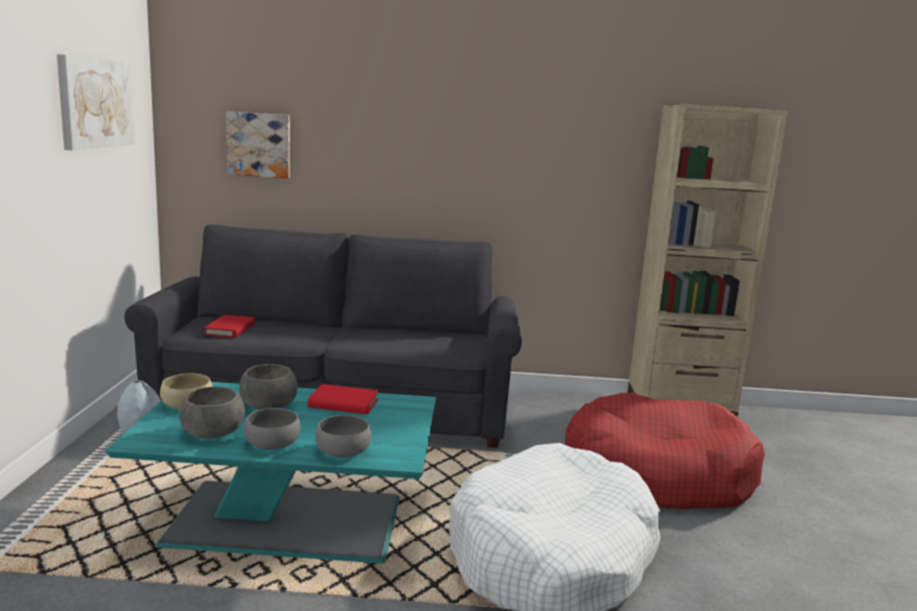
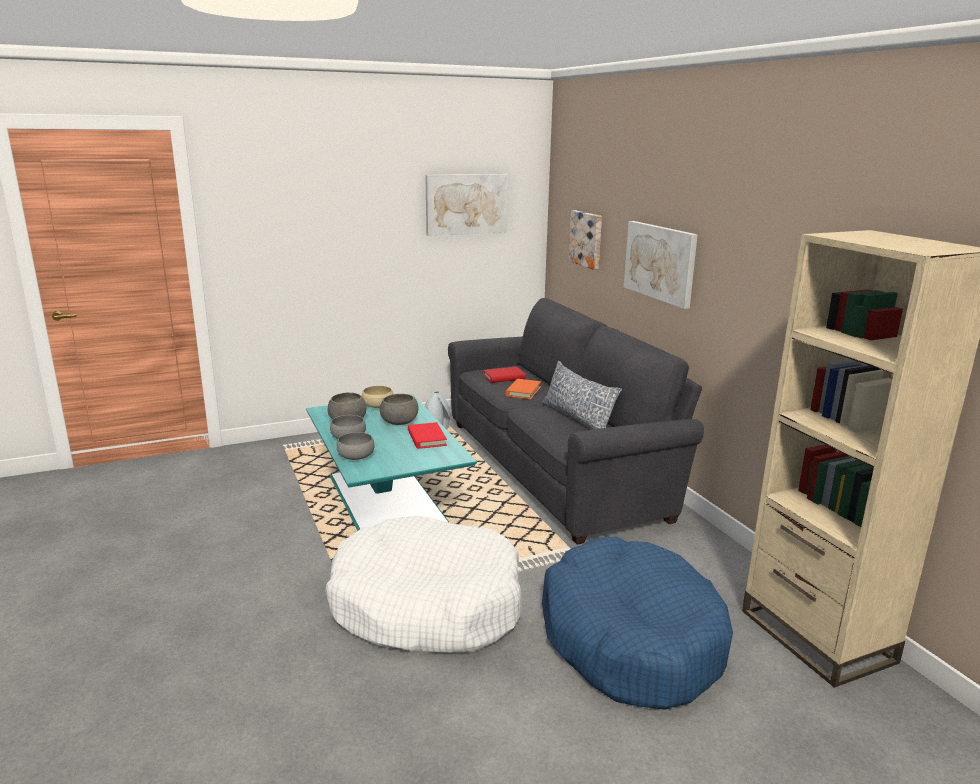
camera: 65 degrees right, 5 degrees up
red dog bed [565,393,765,509] -> blue dog bed [542,537,733,710]
none -> orange book [505,379,541,399]
none -> pillow [542,360,622,430]
none -> picture [624,221,698,309]

